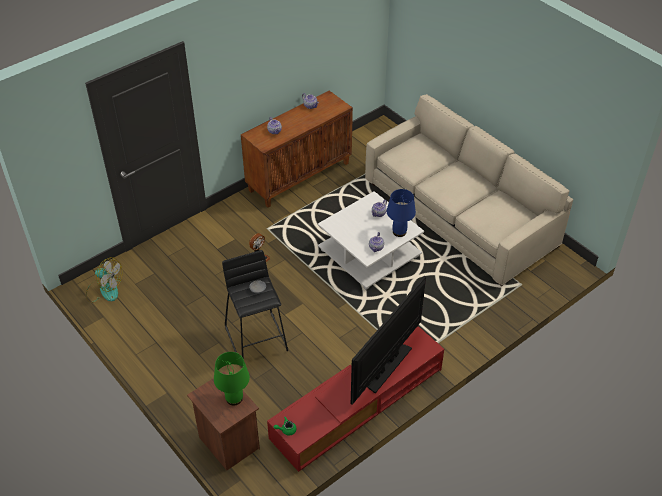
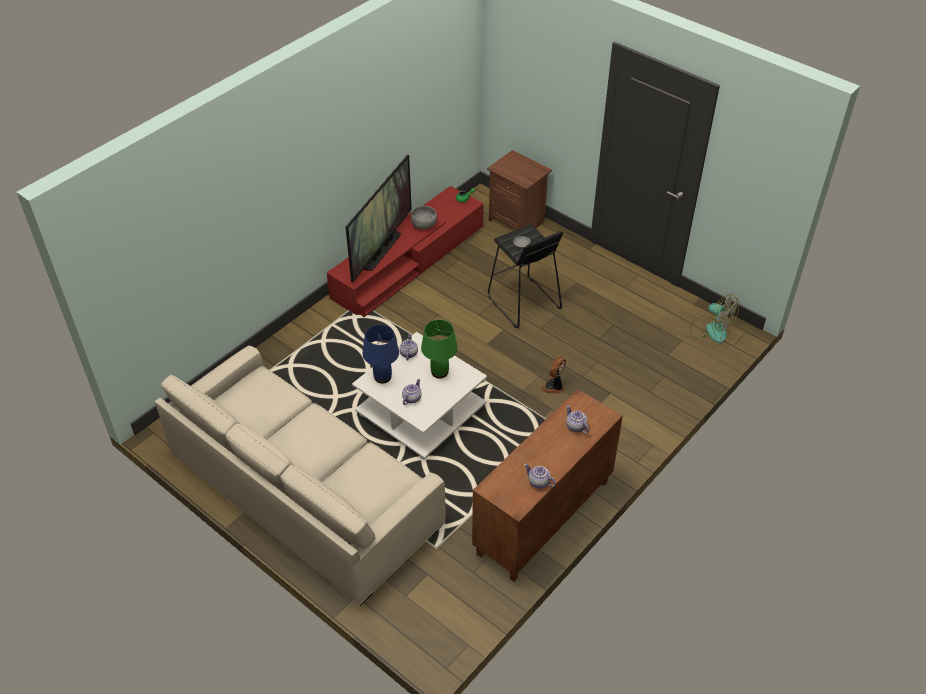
camera: 170 degrees right, 0 degrees up
fan [86,257,122,303] -> fan turned 150 degrees counterclockwise [690,294,739,343]
green table lamp [214,352,250,406] -> green table lamp moved to [421,319,458,378]
none -> grey bowl [411,206,437,229]

